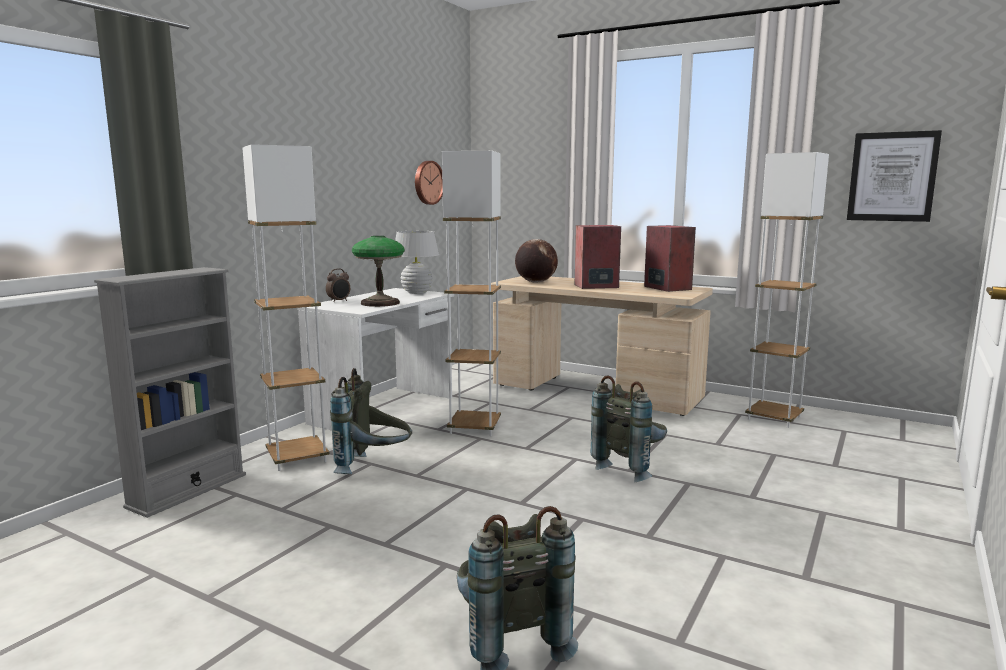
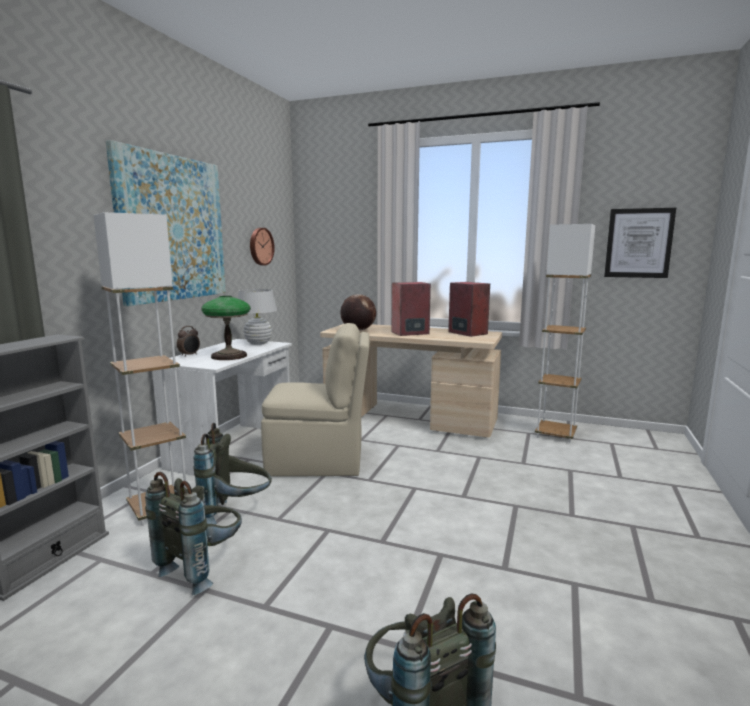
camera: 10 degrees left, 0 degrees up
white floor lamp [442,151,501,436] -> beige chair [261,323,370,477]
grey backpack [590,375,667,482] -> grey backpack moved to [145,472,242,595]
none -> picture [106,140,226,306]

